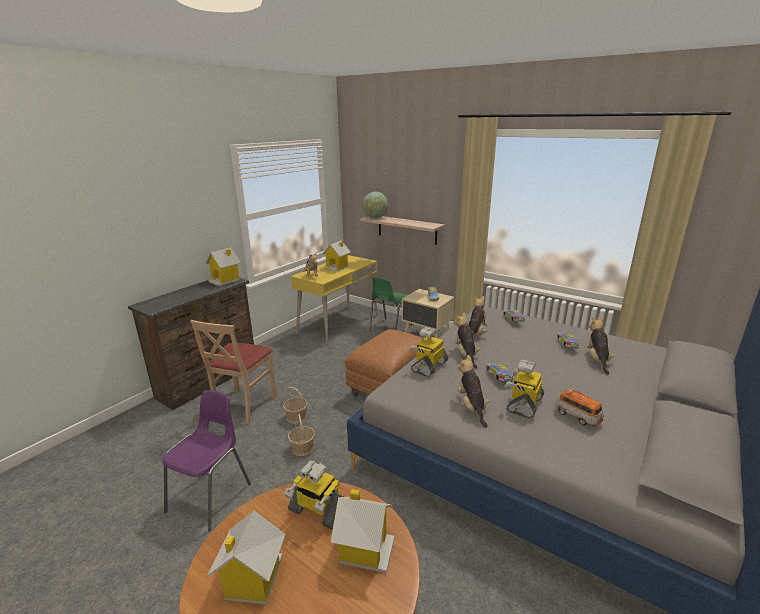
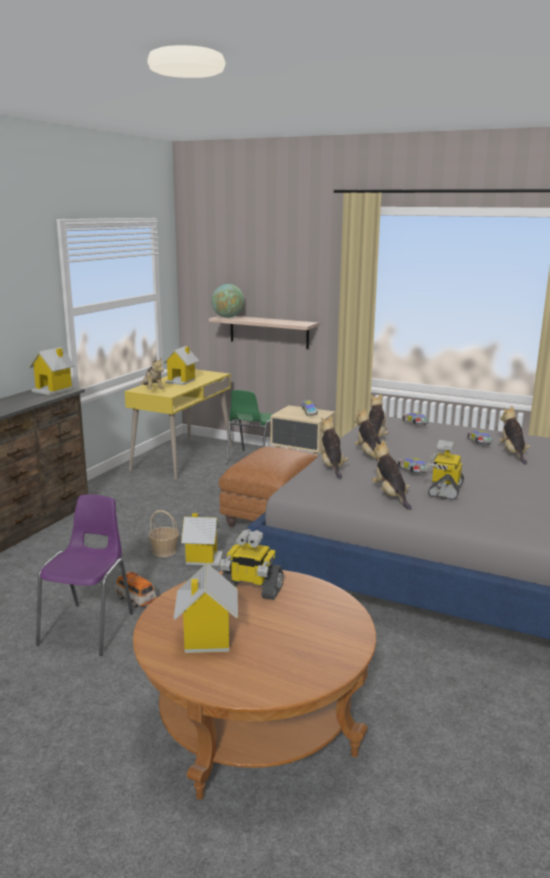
camera: 10 degrees left, 5 degrees down
beige chair [190,320,277,424] -> none
basket [288,414,315,456] -> none
toy house [331,489,395,573] -> toy house moved to [181,513,223,566]
toy robot [409,327,448,377] -> plush toy [320,416,349,479]
toy car [555,388,604,426] -> toy car moved to [115,571,157,607]

